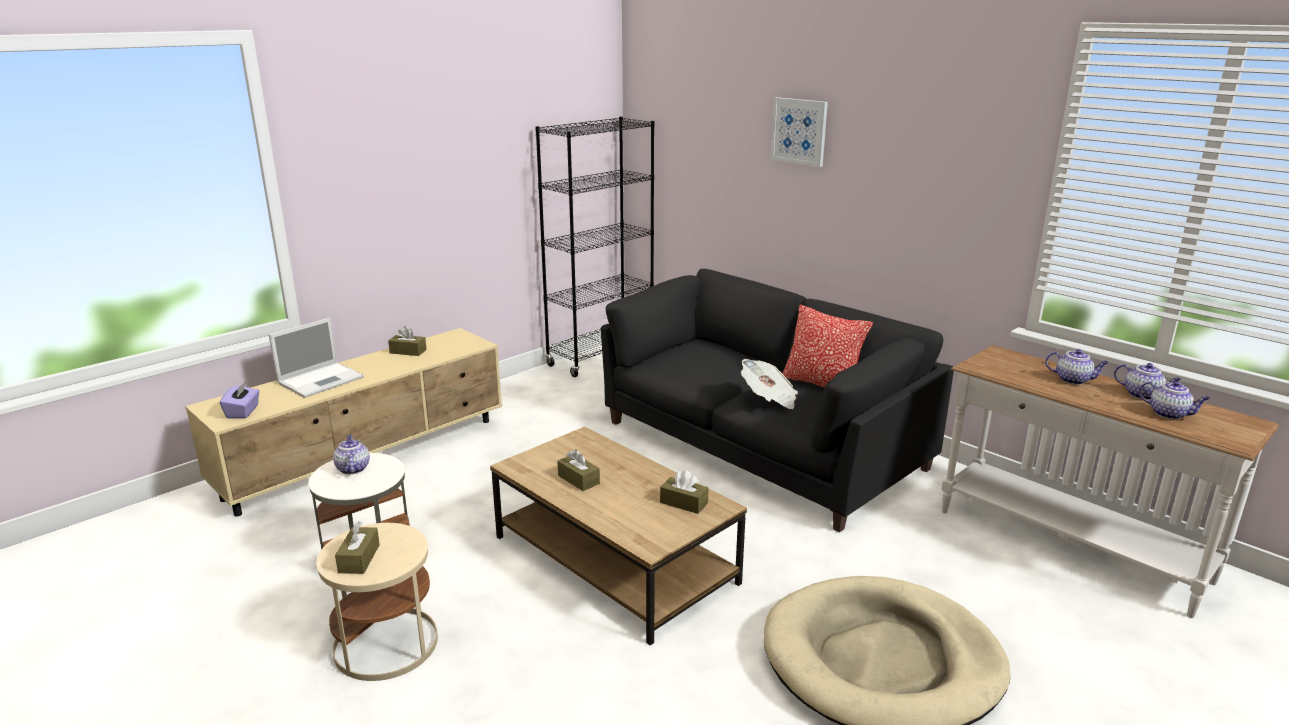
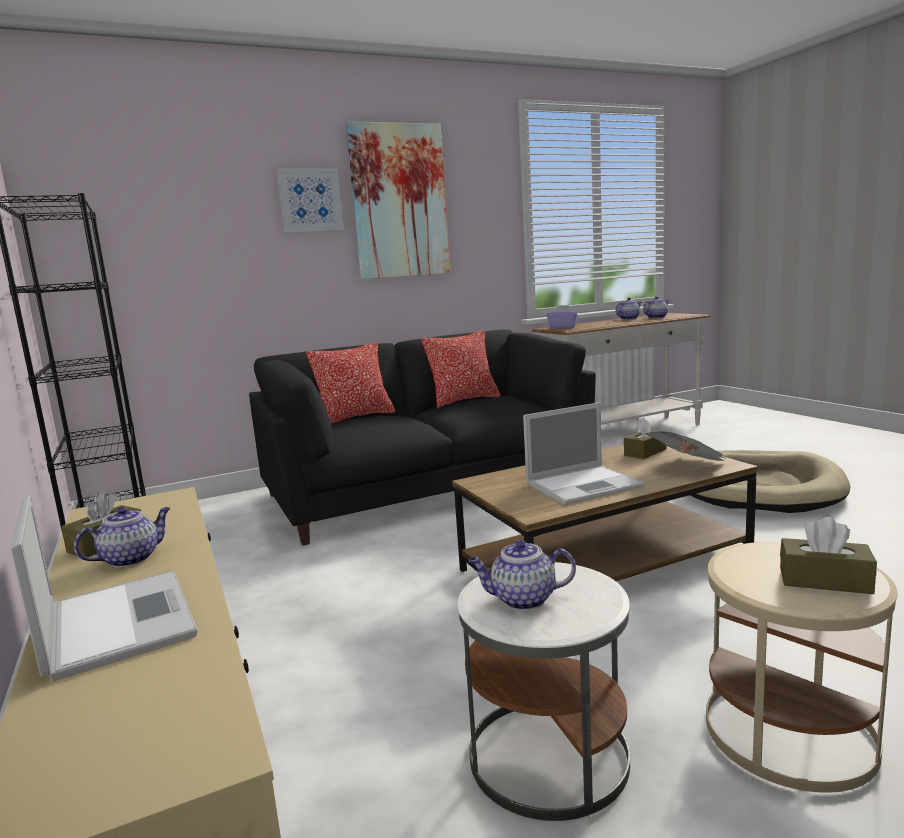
camera: 70 degrees left, 10 degrees down
purple tissue box [220,381,260,419] -> purple tissue box moved to [547,305,578,329]
brown tissue box [558,449,600,491] -> laptop [523,402,644,505]
newspaper [741,359,798,409] -> newspaper moved to [645,431,725,461]
teapot [1045,349,1109,385] -> teapot moved to [74,507,171,568]
none -> pillow [306,342,395,424]
none -> picture [346,121,451,280]

